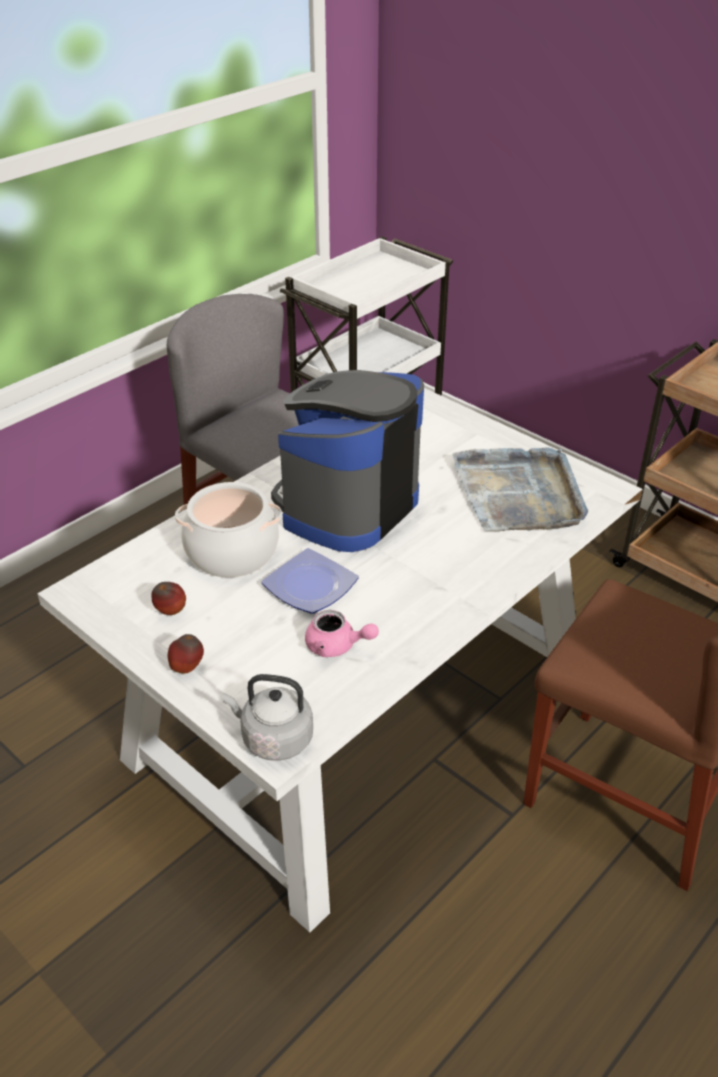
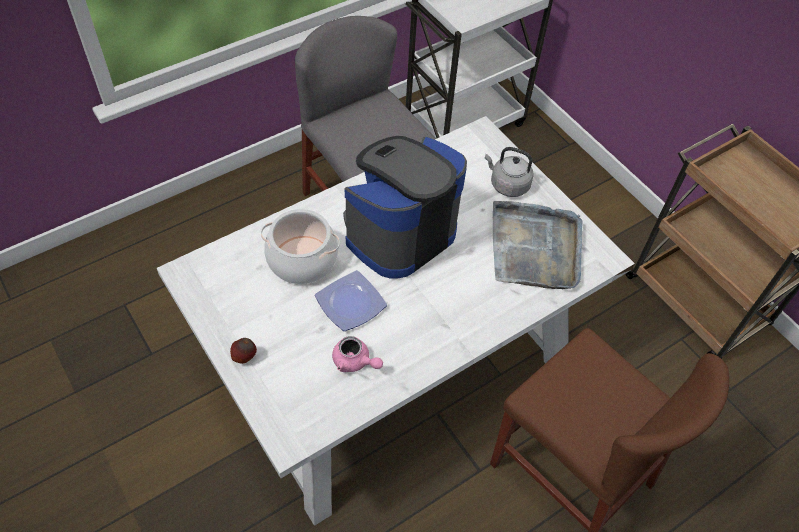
camera: 10 degrees right, 15 degrees up
apple [151,582,186,615] -> none
grey kettle [222,674,313,761] -> grey kettle moved to [485,147,534,197]

